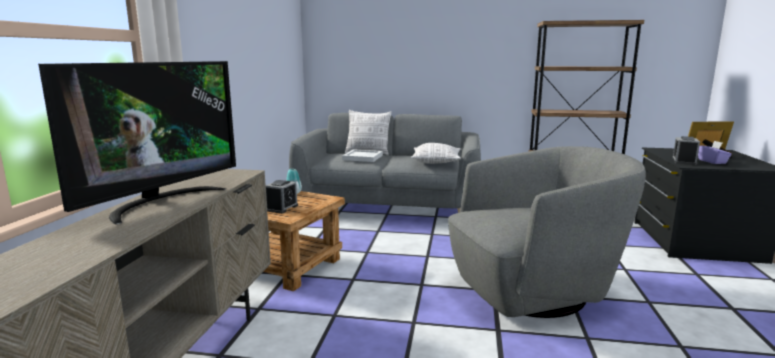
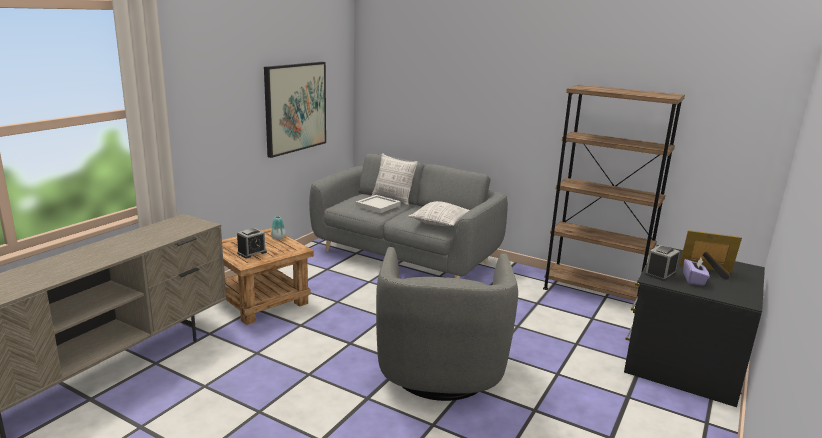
camera: 20 degrees right, 5 degrees up
television [38,61,236,224] -> none
grey armchair [448,146,646,318] -> grey armchair turned 90 degrees clockwise [376,247,518,401]
none -> picture [264,62,326,158]

